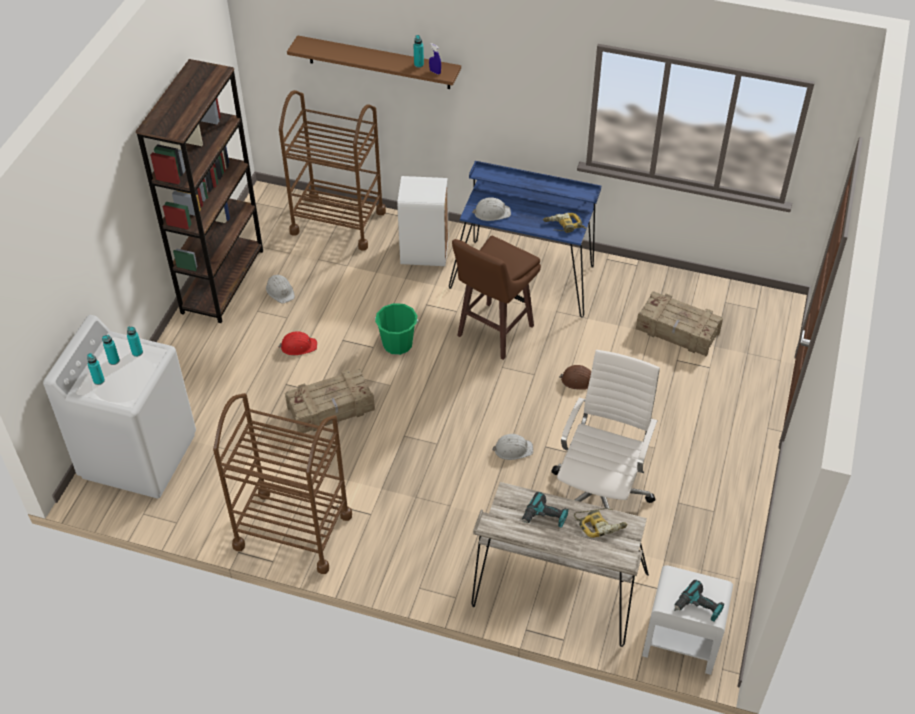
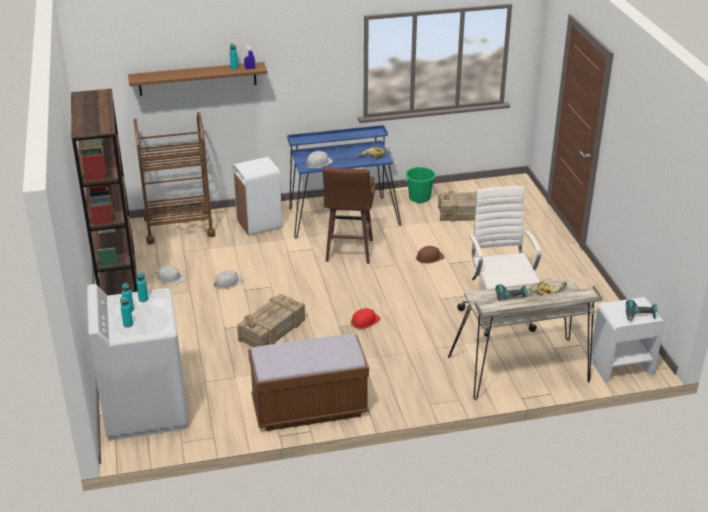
camera: 30 degrees left, 15 degrees down
brown cart [213,393,352,574] -> brown bench [248,334,369,431]
red hard hat [278,331,317,355] -> red hard hat moved to [351,308,381,329]
green bucket [375,303,419,355] -> green bucket moved to [405,167,435,203]
white hard hat [492,434,533,460] -> white hard hat moved to [214,270,243,289]

